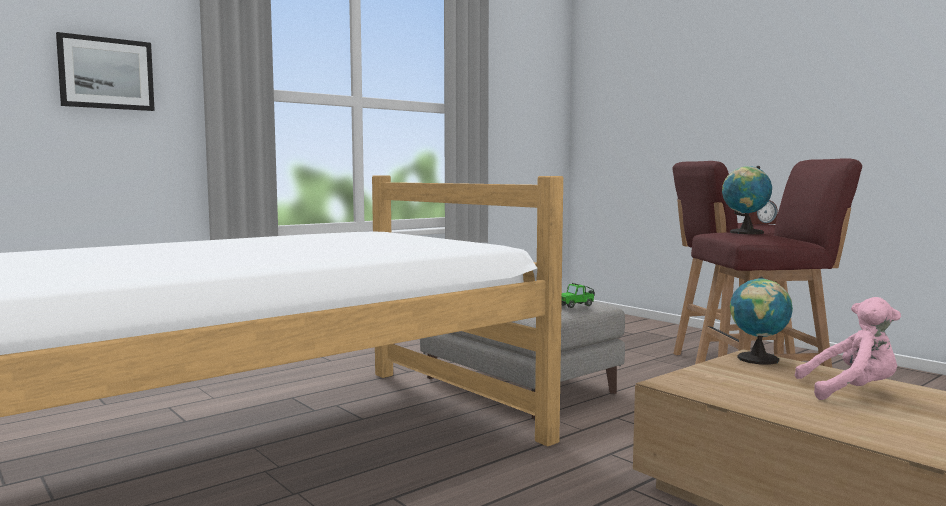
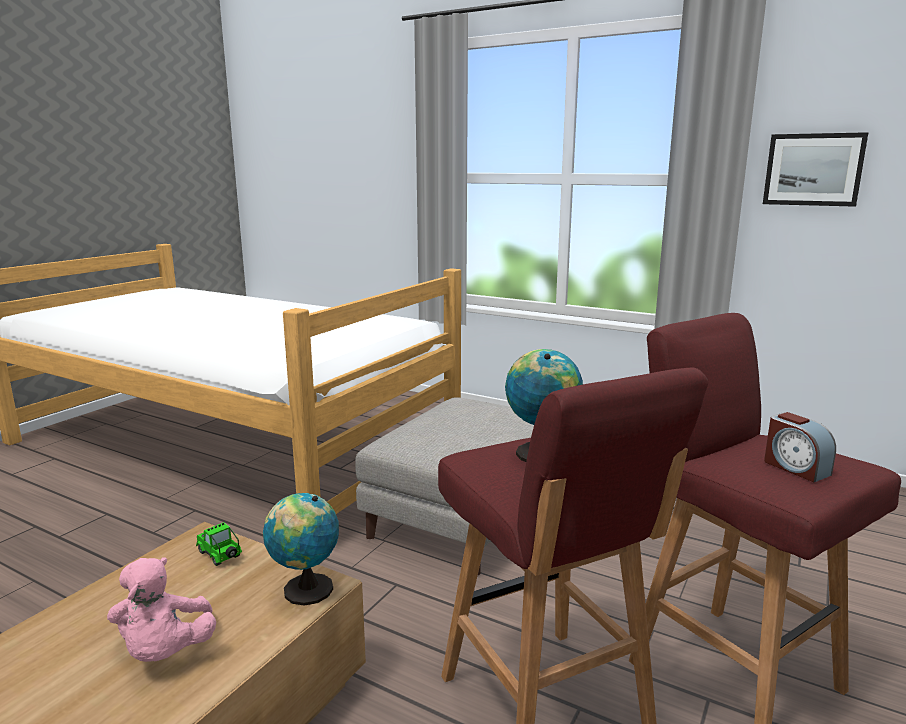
camera: 70 degrees right, 10 degrees up
picture [56,32,155,111] -> picture moved to [763,132,869,207]
toy car [561,283,595,308] -> toy car moved to [196,522,242,566]

